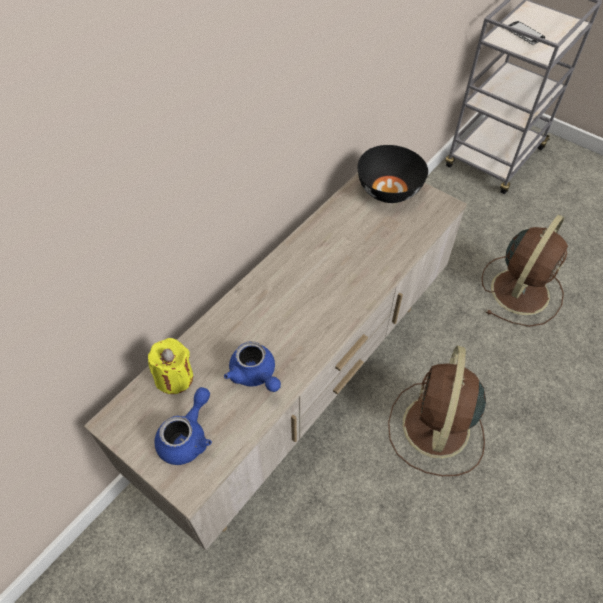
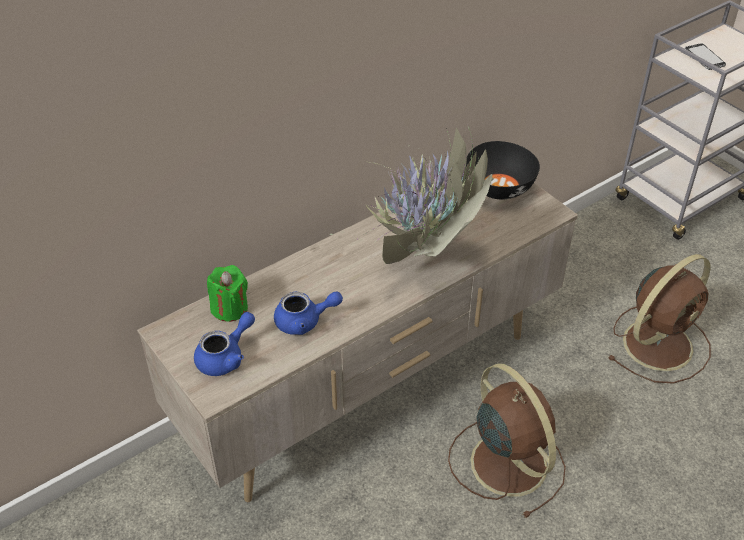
camera: 15 degrees right, 10 degrees down
yellow candle [148,338,193,394] -> green candle [207,265,248,322]
blue teapot [224,341,281,392] -> blue teapot turned 75 degrees counterclockwise [274,292,343,335]
brown fan [388,346,486,476] -> brown fan turned 120 degrees clockwise [448,363,566,518]
none -> potted plant [329,127,494,264]

